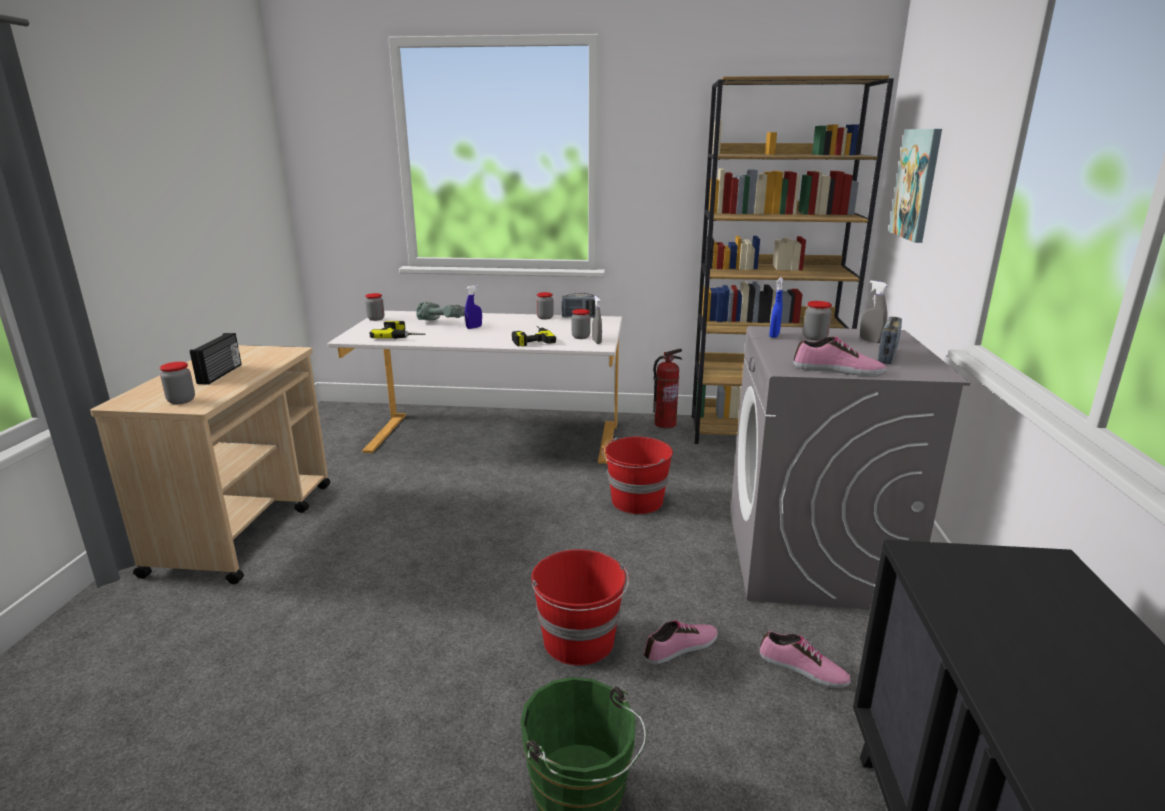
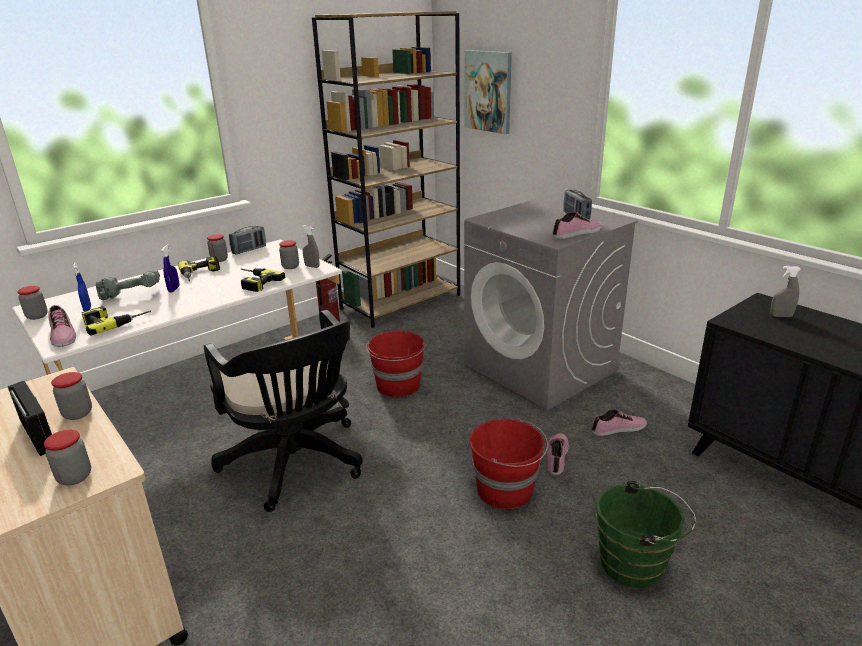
camera: 45 degrees left, 5 degrees up
blue spray bottle [769,277,783,338] -> blue spray bottle moved to [73,263,91,311]
jar [803,301,832,341] -> jar moved to [51,372,92,420]
grey spray bottle [860,280,888,343] -> grey spray bottle moved to [770,266,801,317]
none -> shoe [48,305,76,347]
none -> power drill [178,256,220,282]
none -> black office chair [204,310,363,512]

